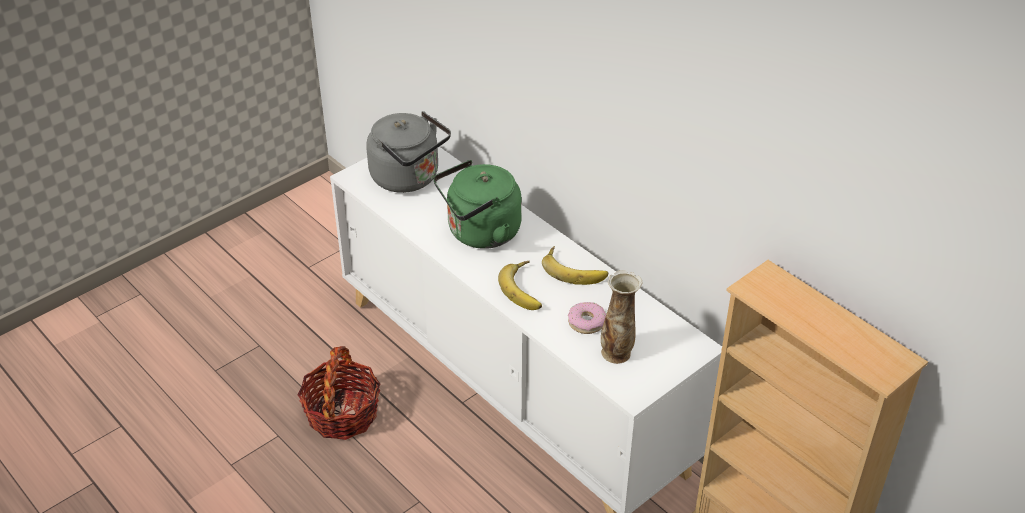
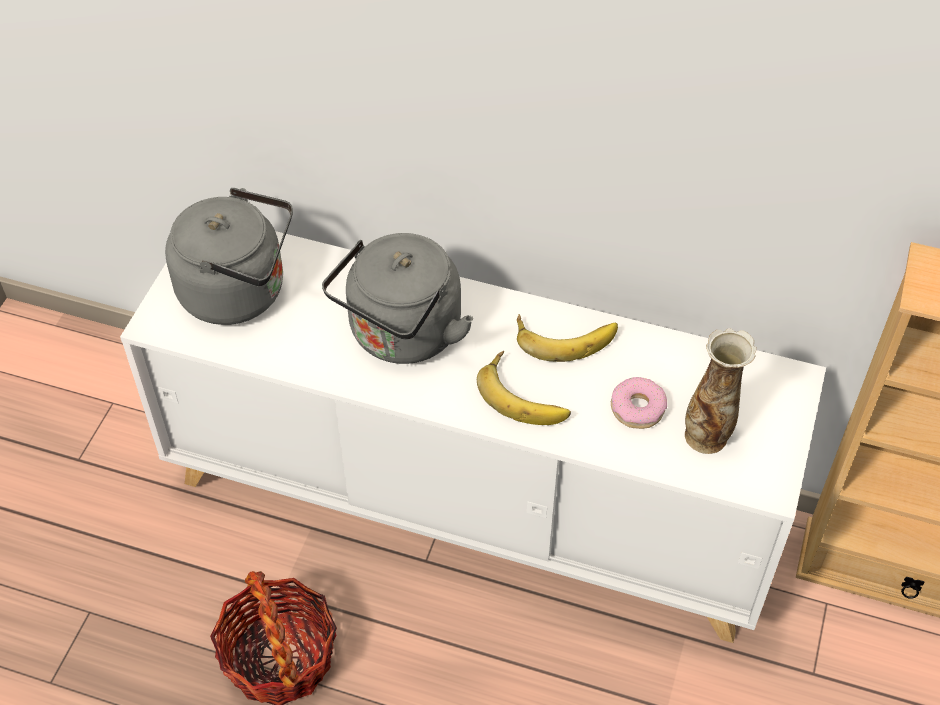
camera: 30 degrees left, 10 degrees up
green kettle [433,160,522,249] -> grey kettle [322,233,474,364]

